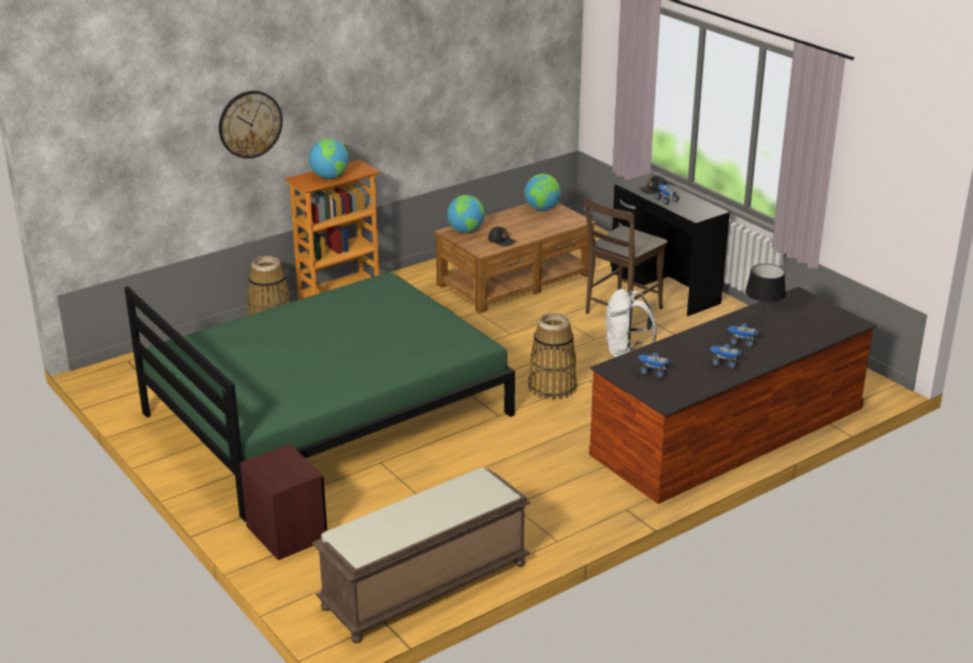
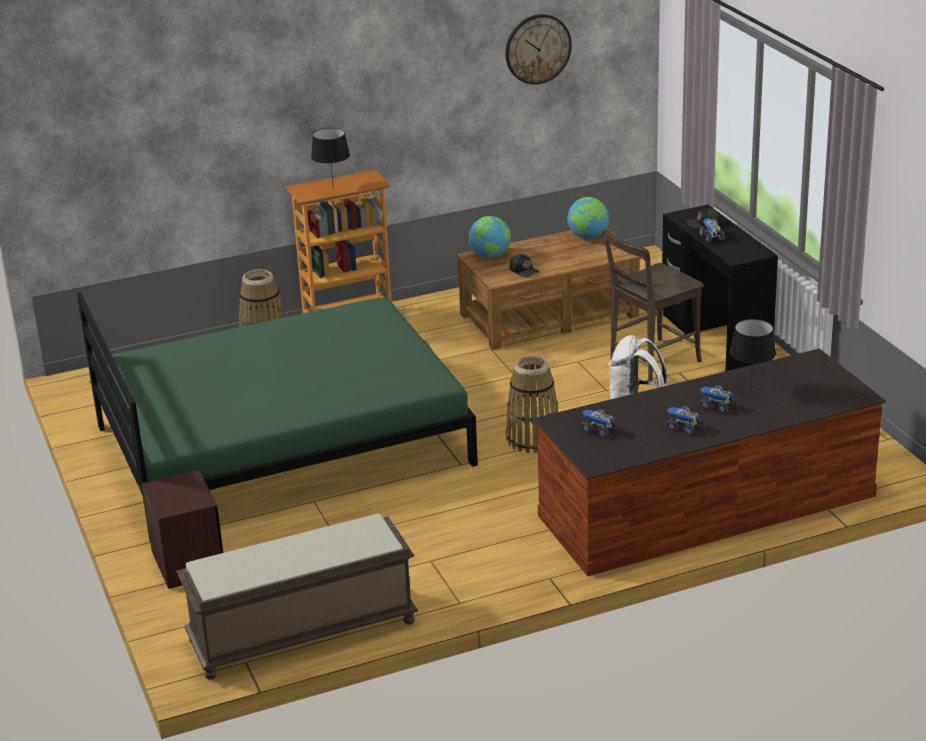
camera: 15 degrees right, 0 degrees up
wall clock [219,91,283,159] -> wall clock moved to [505,14,572,84]
globe [309,139,349,179] -> black table lamp [311,128,350,183]

